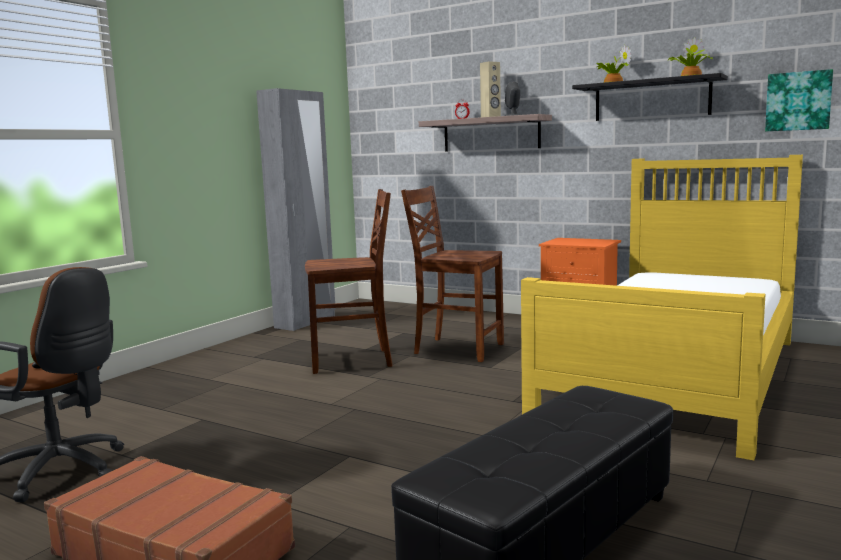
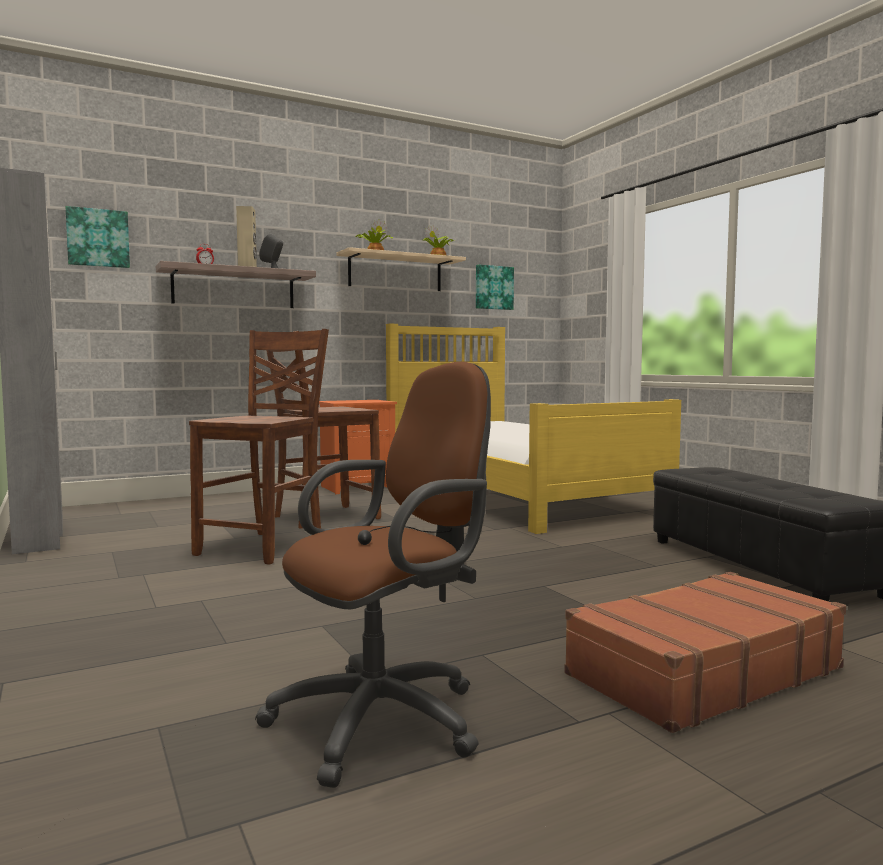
camera: 60 degrees left, 5 degrees down
black shelf [572,73,728,121] -> beige shelf [336,247,466,291]
none -> picture [66,206,130,268]

